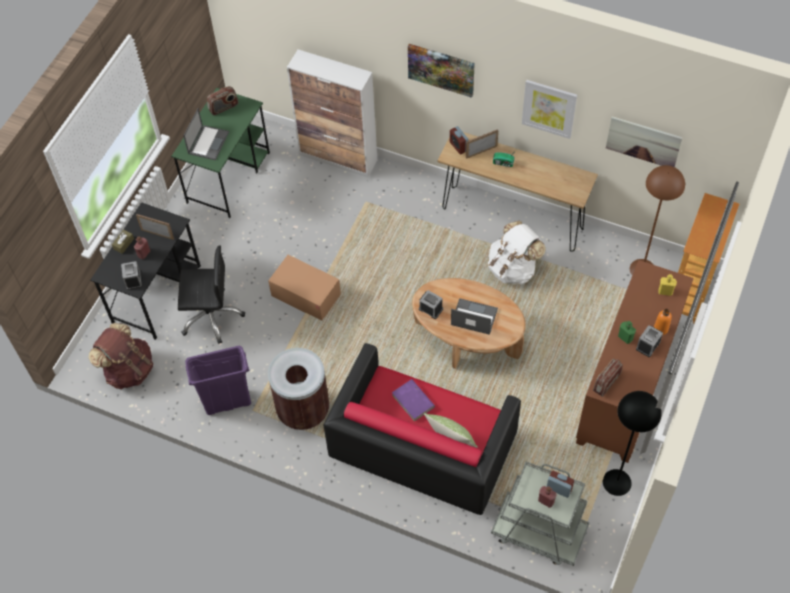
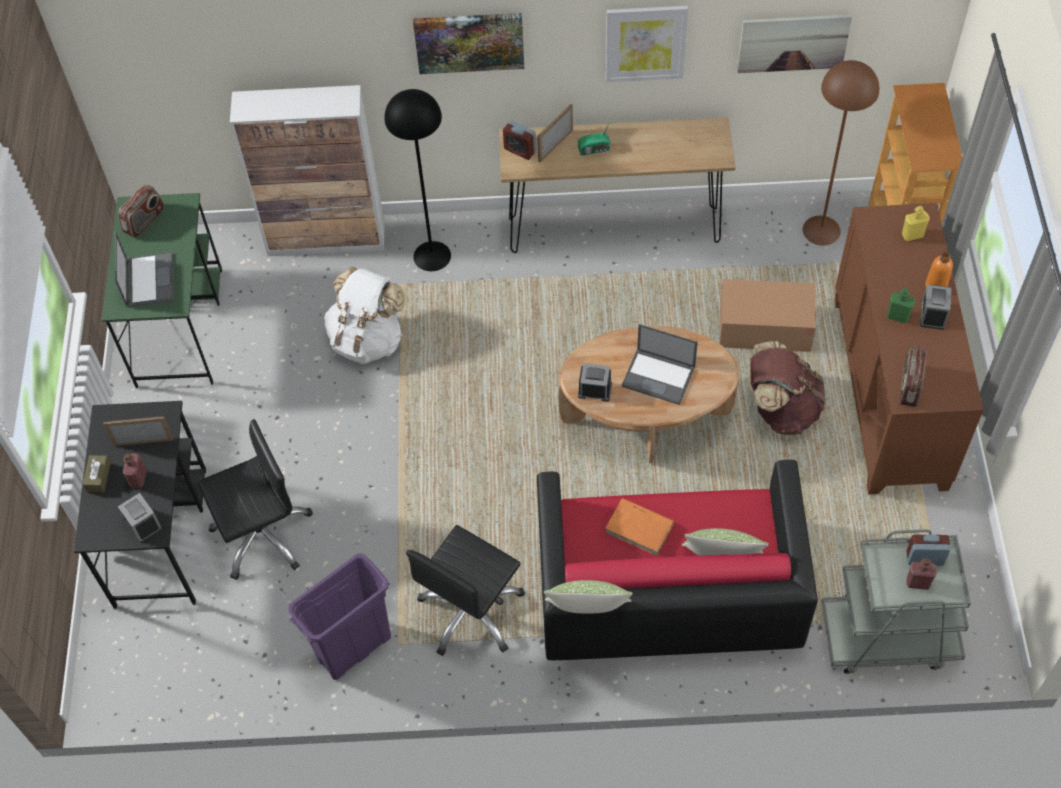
camera: 25 degrees left, 0 degrees up
brown backpack [88,323,153,389] -> brown backpack moved to [750,341,826,435]
cardboard box [268,255,341,320] -> cardboard box moved to [719,279,816,352]
brown trash can [268,348,329,430] -> black office chair [406,525,525,656]
purple book [392,379,435,422] -> orange book [605,498,675,556]
laptop [451,298,498,335] -> laptop turned 150 degrees counterclockwise [622,324,698,405]
white backpack [488,221,546,284] -> white backpack moved to [324,267,406,364]
black floor lamp [603,391,662,496] -> black floor lamp moved to [384,89,451,271]
none -> pillow [544,580,632,613]

